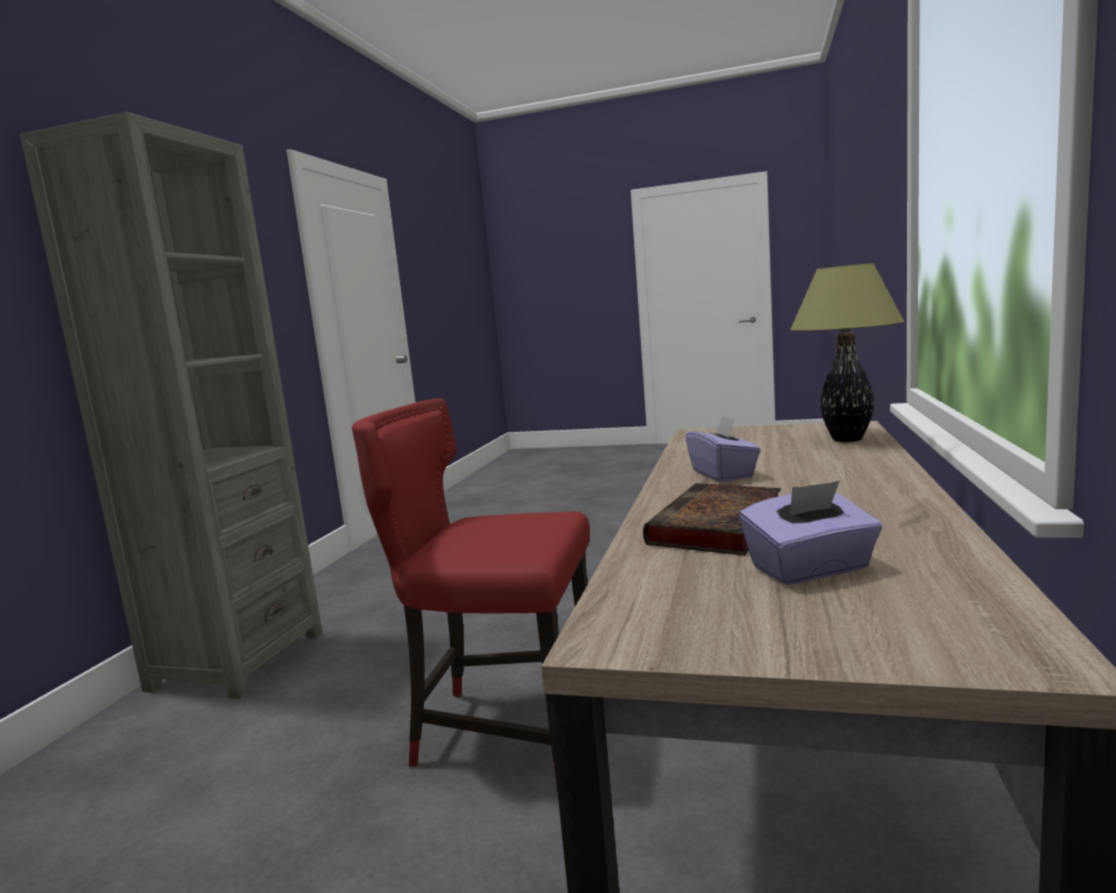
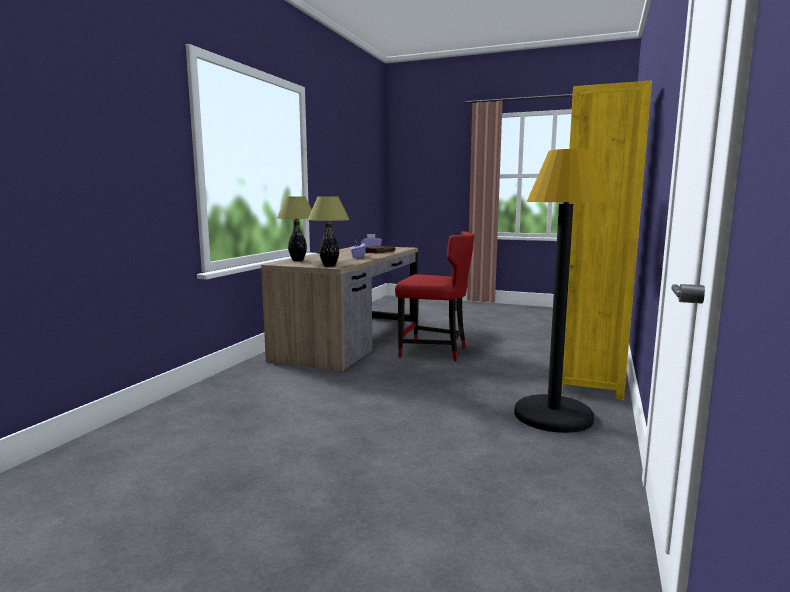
camera: 175 degrees left, 0 degrees up
grey bookcase [20,112,322,699] -> yellow bookcase [561,81,652,400]
none -> table lamp [307,197,350,267]
none -> black floor lamp [514,149,606,433]

